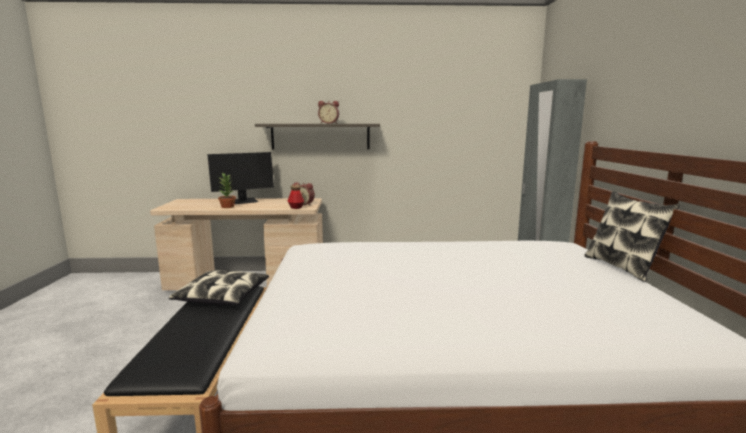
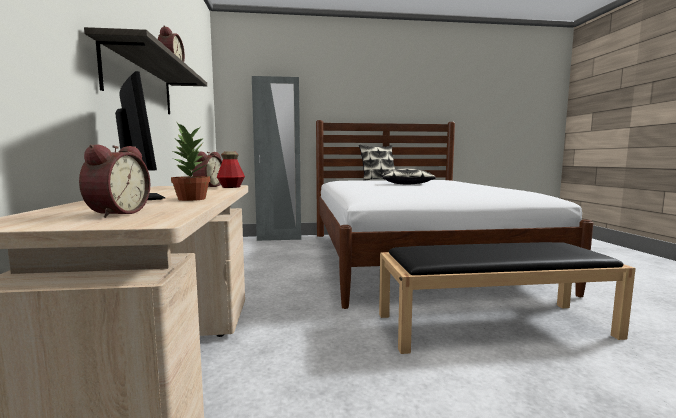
camera: 95 degrees left, 5 degrees down
pillow [169,270,269,305] -> pillow moved to [381,168,436,184]
none -> alarm clock [79,144,150,218]

